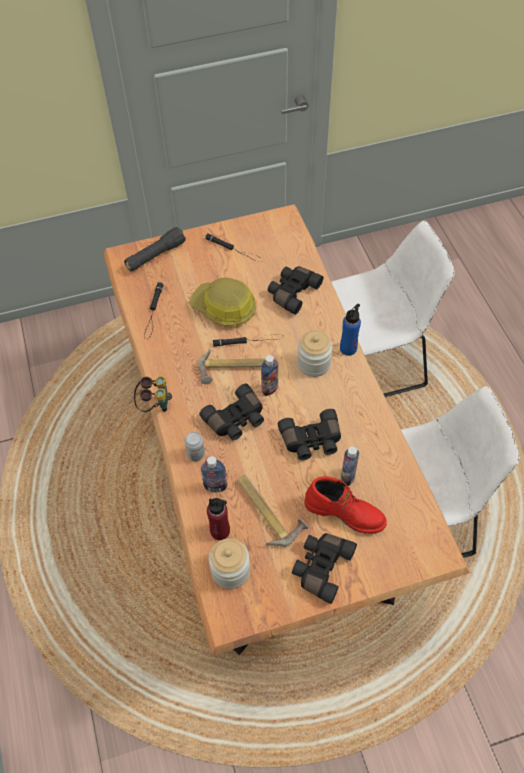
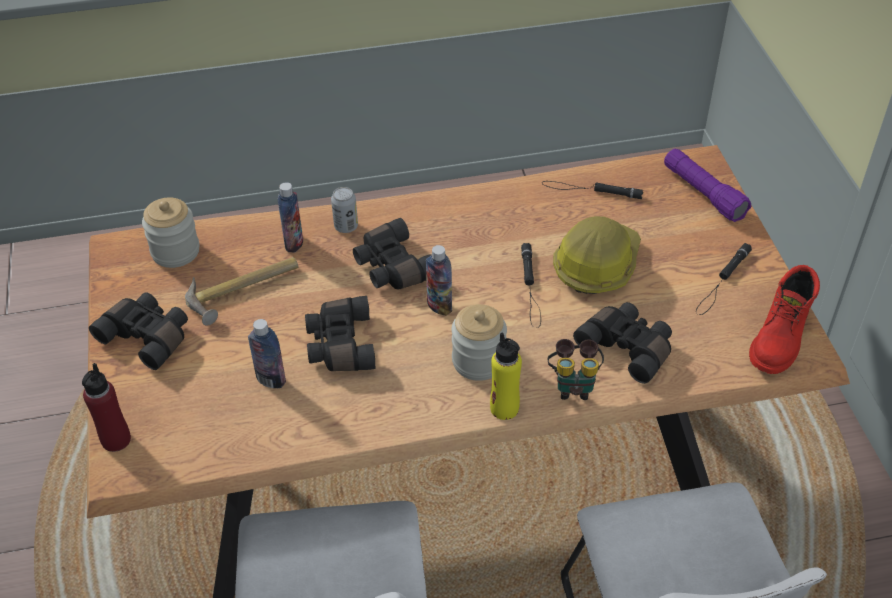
camera: 95 degrees right, 10 degrees down
black flashlight [124,227,186,272] -> purple flashlight [664,149,751,222]
binoculars [134,376,172,412] -> binoculars moved to [548,339,604,400]
hammer [198,348,275,384] -> none
red bottle [207,498,230,540] -> red bottle moved to [82,363,131,452]
red boot [304,476,387,534] -> red boot moved to [749,265,820,374]
blue bottle [340,304,361,356] -> yellow bottle [490,333,522,420]

